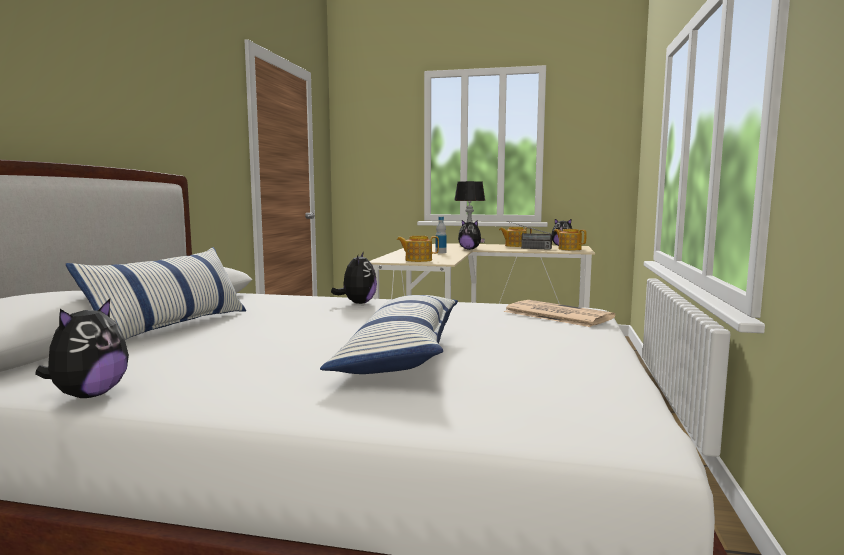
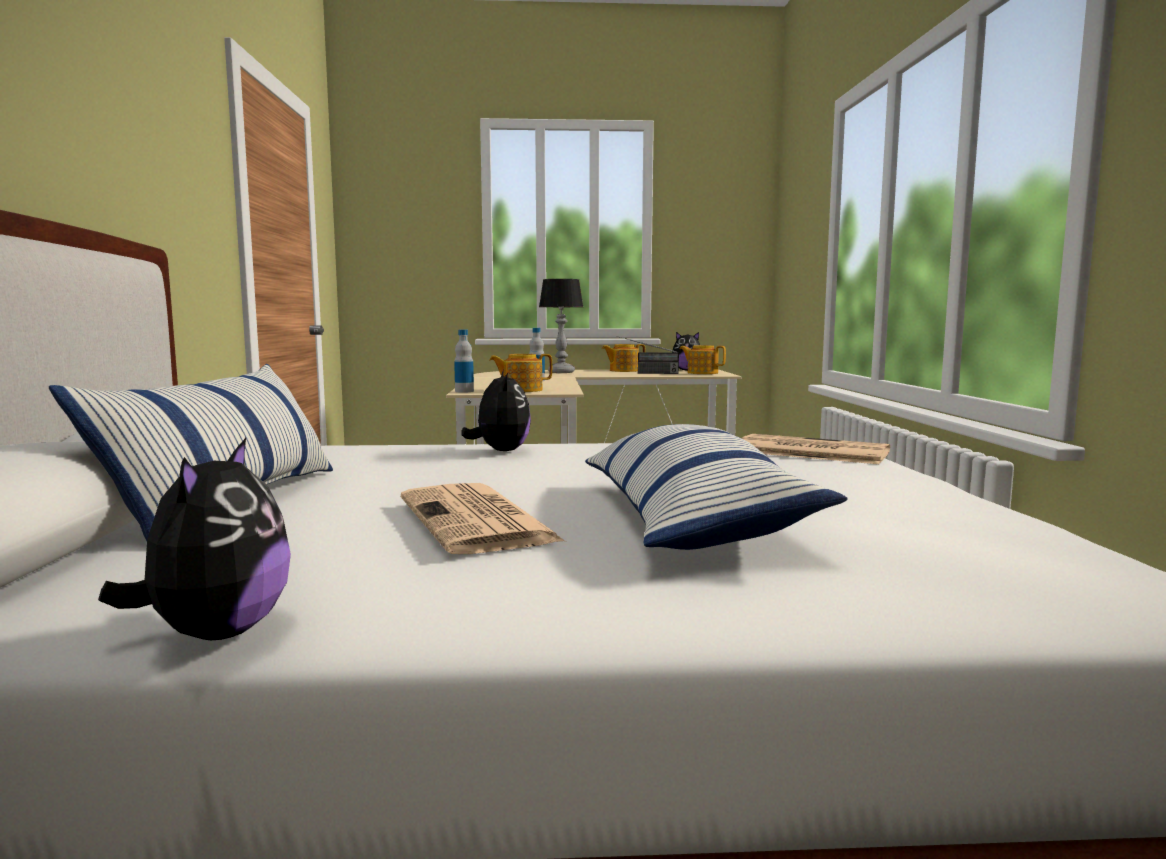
camera: 15 degrees left, 0 degrees up
plush toy [458,220,485,250] -> none
none -> newspaper [401,483,566,554]
none -> bottle [454,330,474,392]

